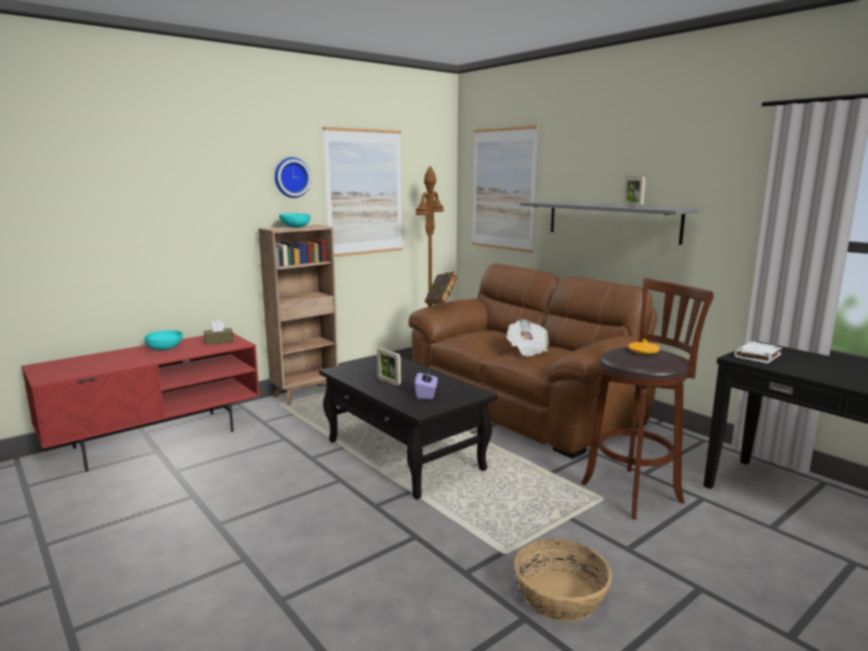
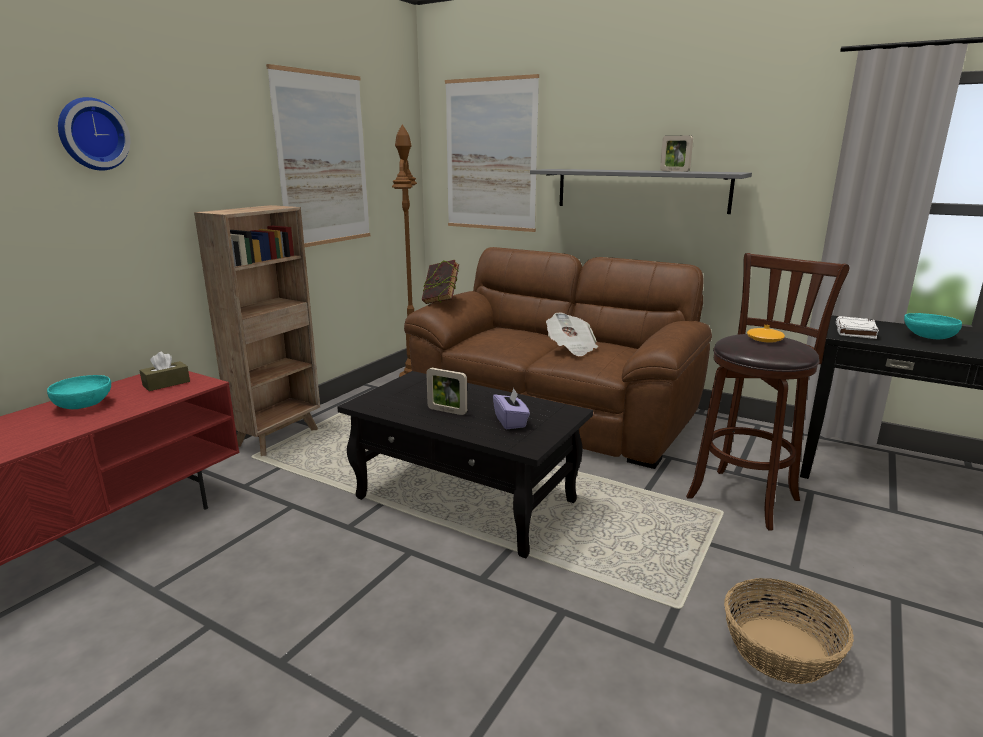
camera: 20 degrees left, 5 degrees up
wall clock [275,157,311,198] -> wall clock moved to [58,97,130,171]
turquoise bowl [279,213,310,228] -> turquoise bowl moved to [904,313,962,339]

